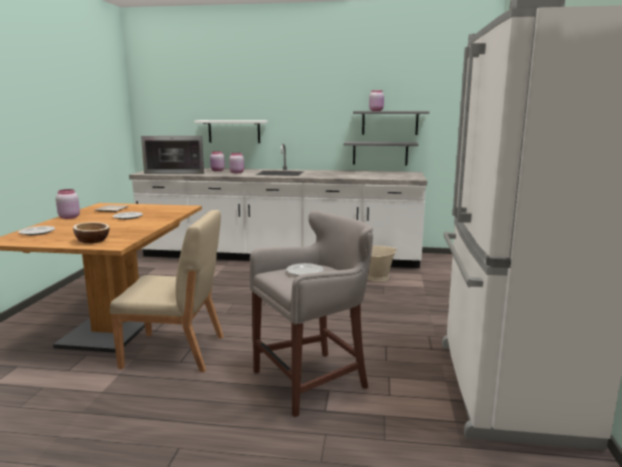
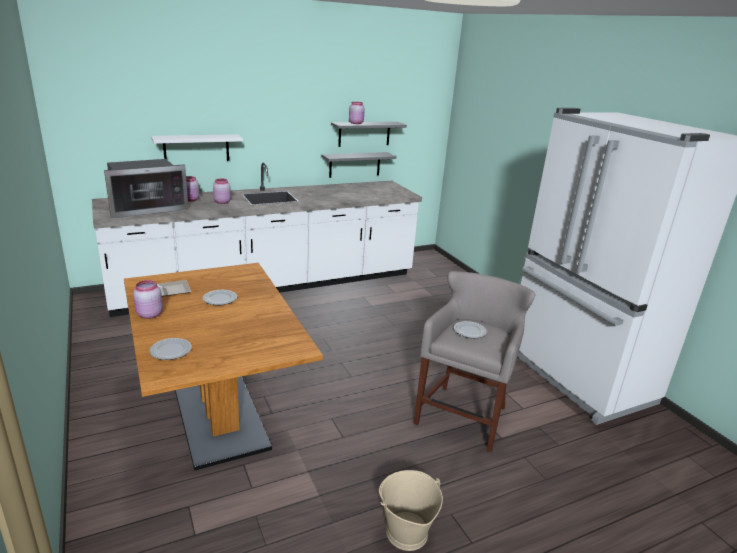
camera: 35 degrees left, 10 degrees up
bowl [73,222,110,243] -> none
beige chair [110,210,224,372] -> none
beige bucket [368,246,397,282] -> beige bucket moved to [379,470,443,551]

